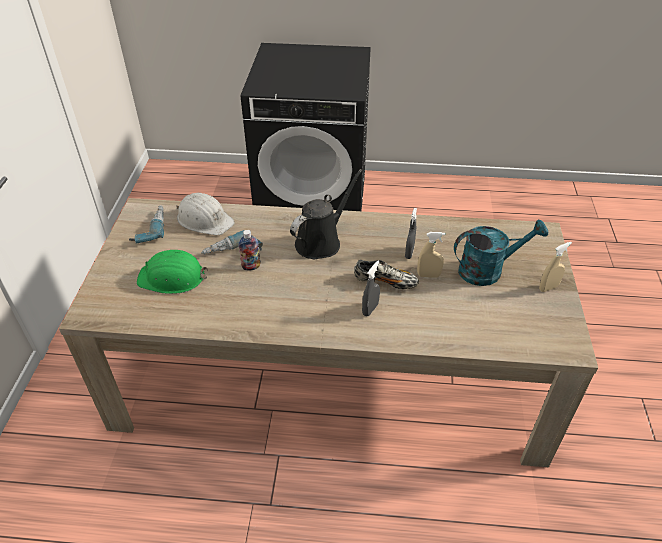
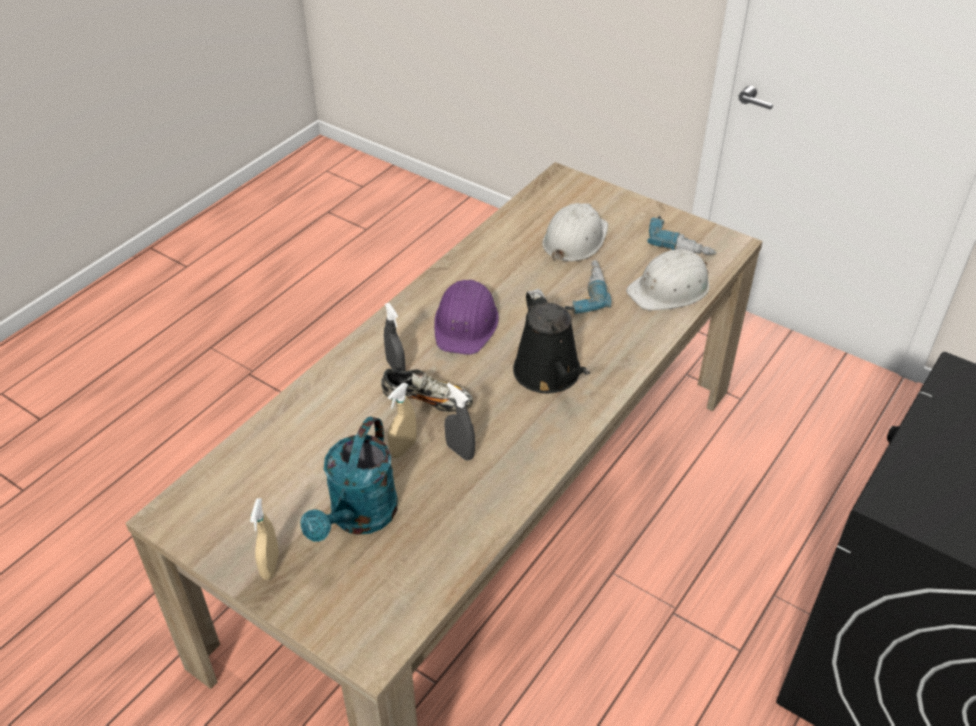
camera: 120 degrees right, 0 degrees up
green hard hat [137,250,208,294] -> white hard hat [542,203,608,262]
bottle [238,230,261,271] -> none
shoe [354,259,419,289] -> shoe turned 120 degrees counterclockwise [381,368,473,412]
none -> purple hard hat [434,280,499,355]

